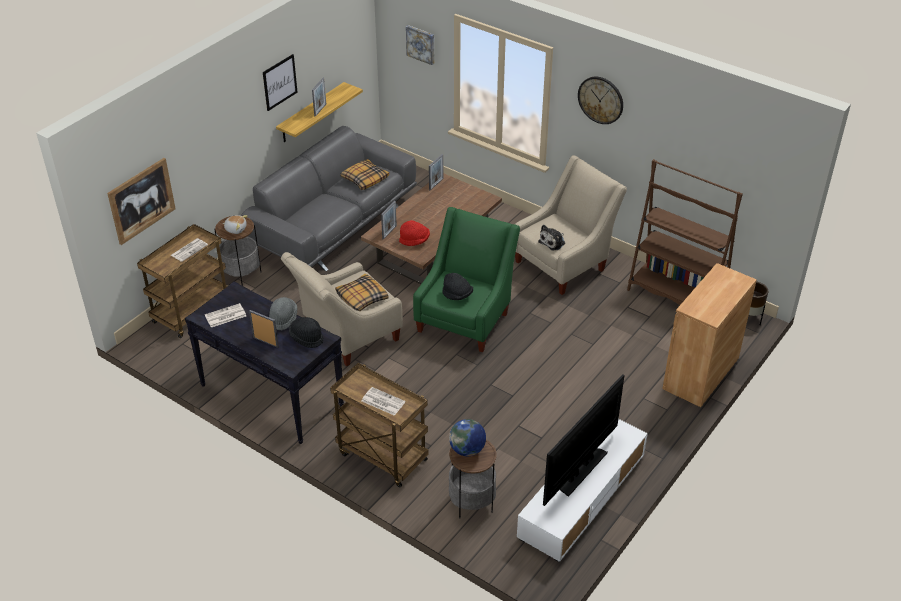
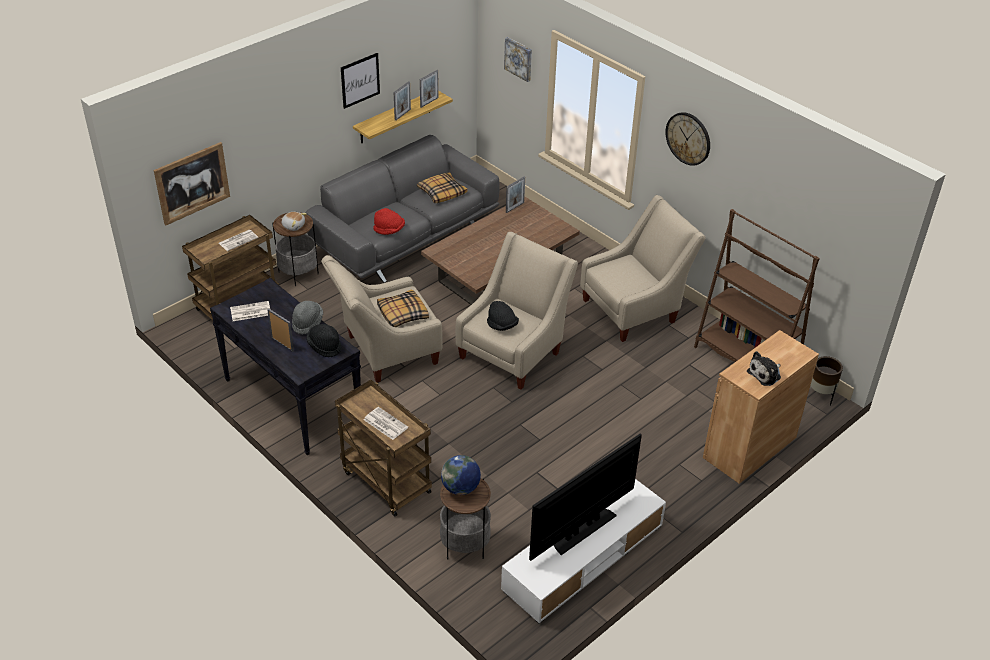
camera: 10 degrees right, 0 degrees up
picture frame [381,201,397,240] -> picture frame moved to [420,70,439,108]
red hat [399,220,430,246] -> red hat moved to [373,208,405,235]
green armchair [413,207,520,352] -> beige armchair [456,232,578,389]
plush toy [538,225,565,251] -> plush toy moved to [747,351,781,386]

